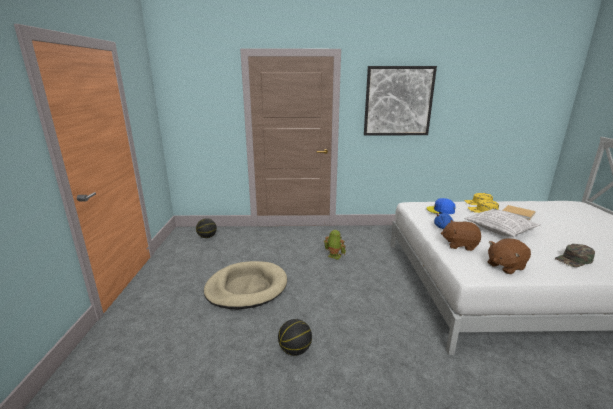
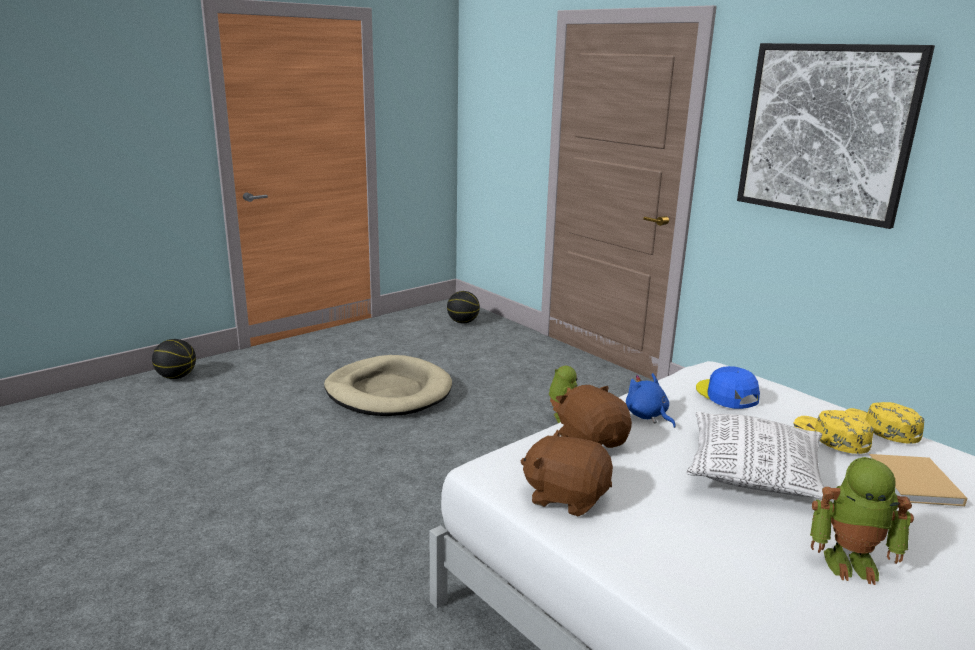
camera: 50 degrees right, 0 degrees up
basketball [278,319,312,356] -> basketball moved to [152,339,196,379]
green cap [555,244,595,267] -> none
none -> toy robot [810,457,914,585]

